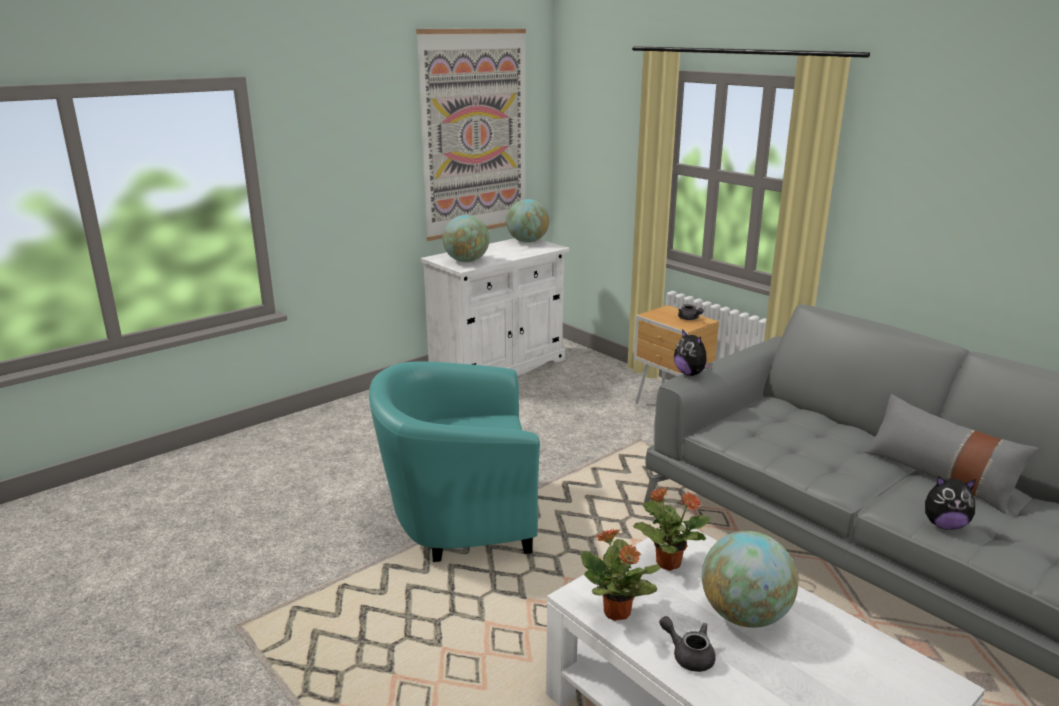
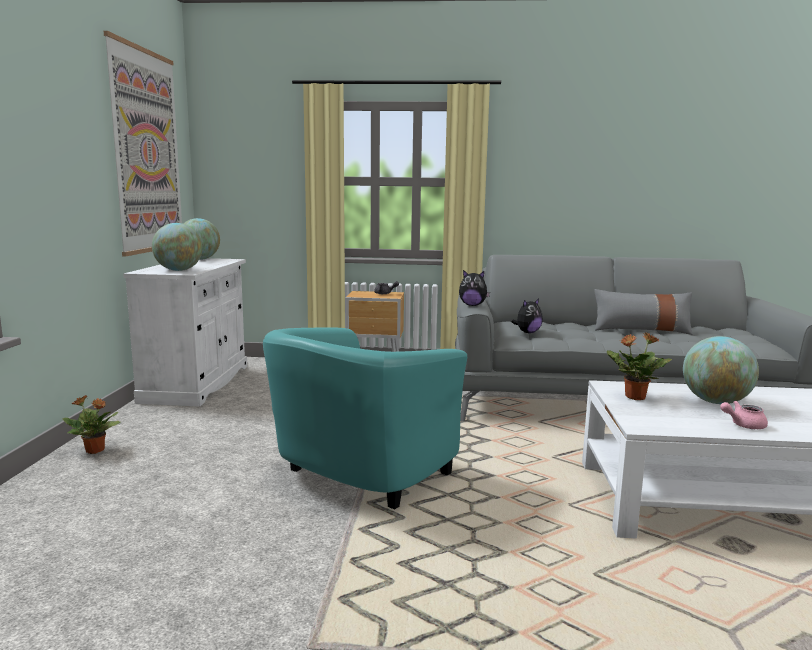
camera: 45 degrees left, 10 degrees down
potted plant [581,529,661,621] -> potted plant moved to [63,395,120,454]
grey teapot [659,616,716,672] -> pink teapot [720,401,768,429]
plush toy [925,477,976,530] -> plush toy moved to [512,298,543,333]

